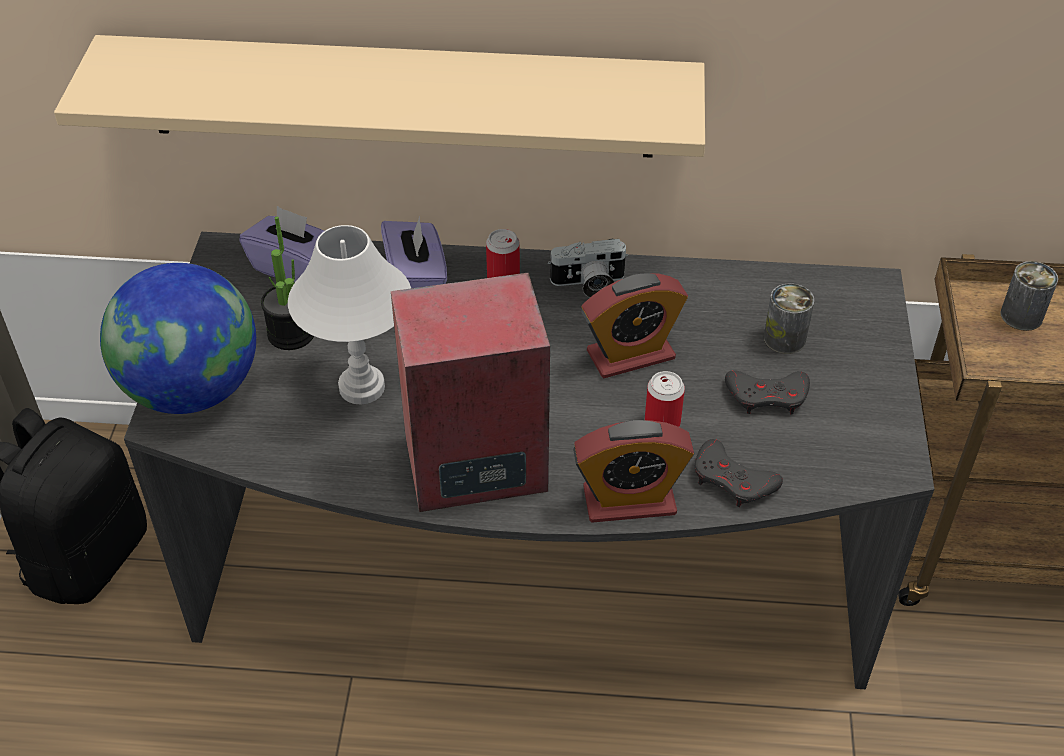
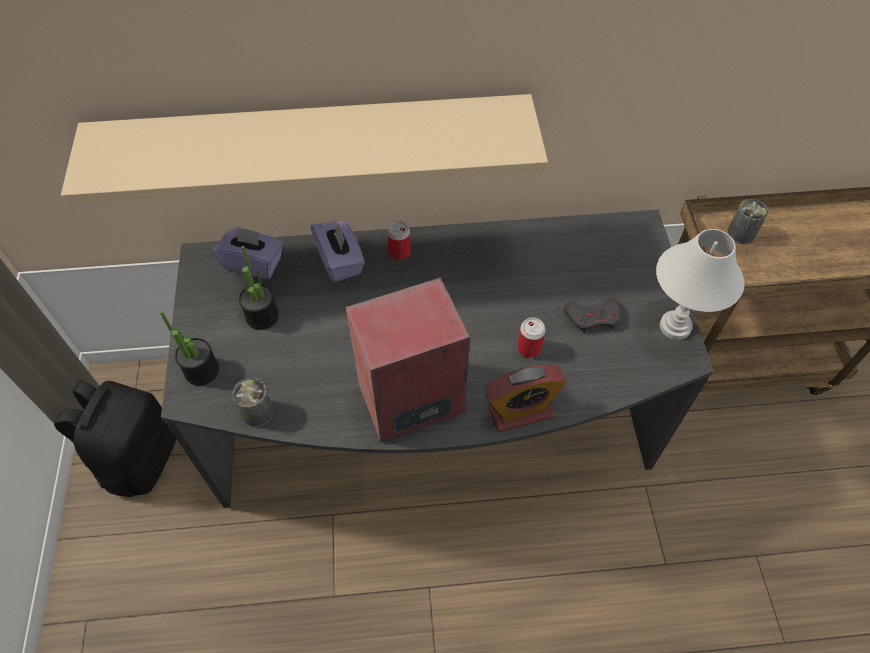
camera: 10 degrees left, 10 degrees up
globe [100,263,256,414] -> potted plant [160,311,219,386]
white table lamp [288,225,411,405] -> white table lamp moved to [656,229,744,340]
camera [548,239,628,298] -> none
alarm clock [581,273,688,378] -> none
grey game controller [695,439,783,507] -> none
can [764,284,814,354] -> can moved to [233,378,274,427]

